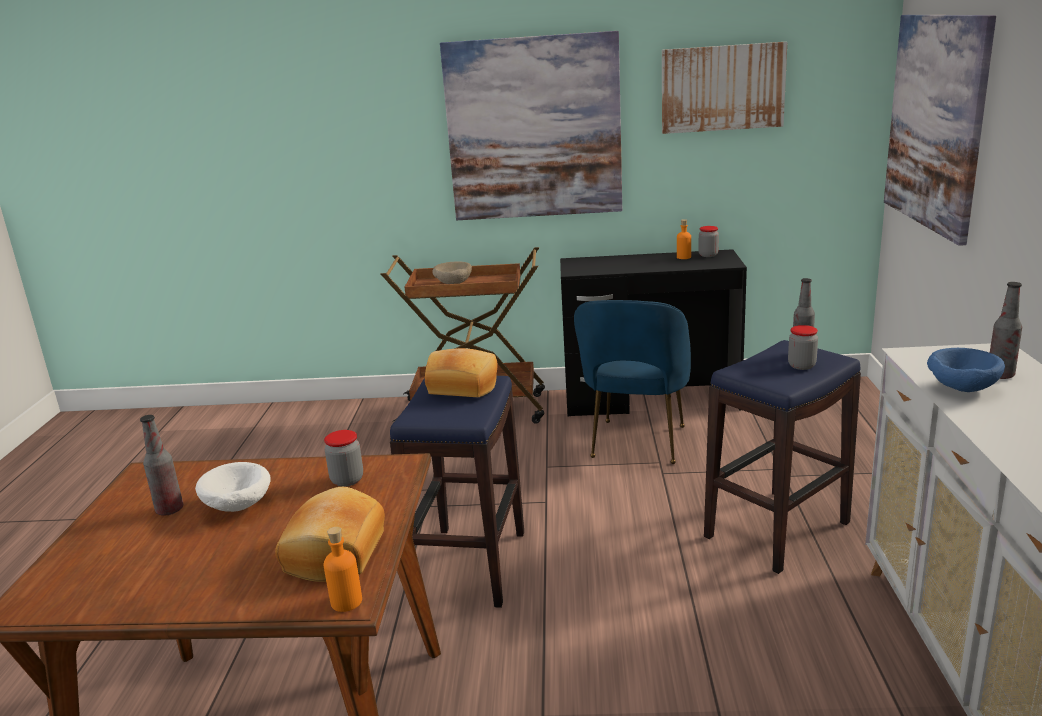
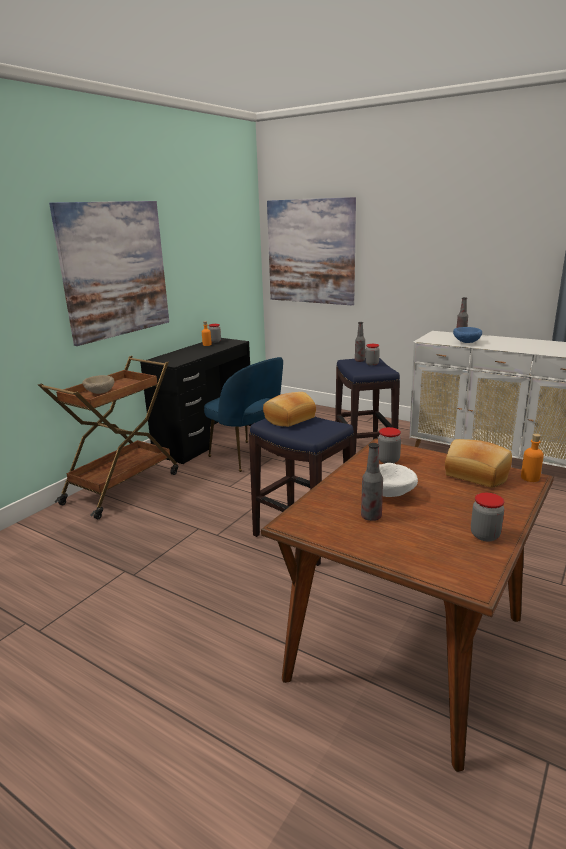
camera: 60 degrees left, 0 degrees up
picture [662,42,787,134] -> none
none -> jar [471,493,504,541]

